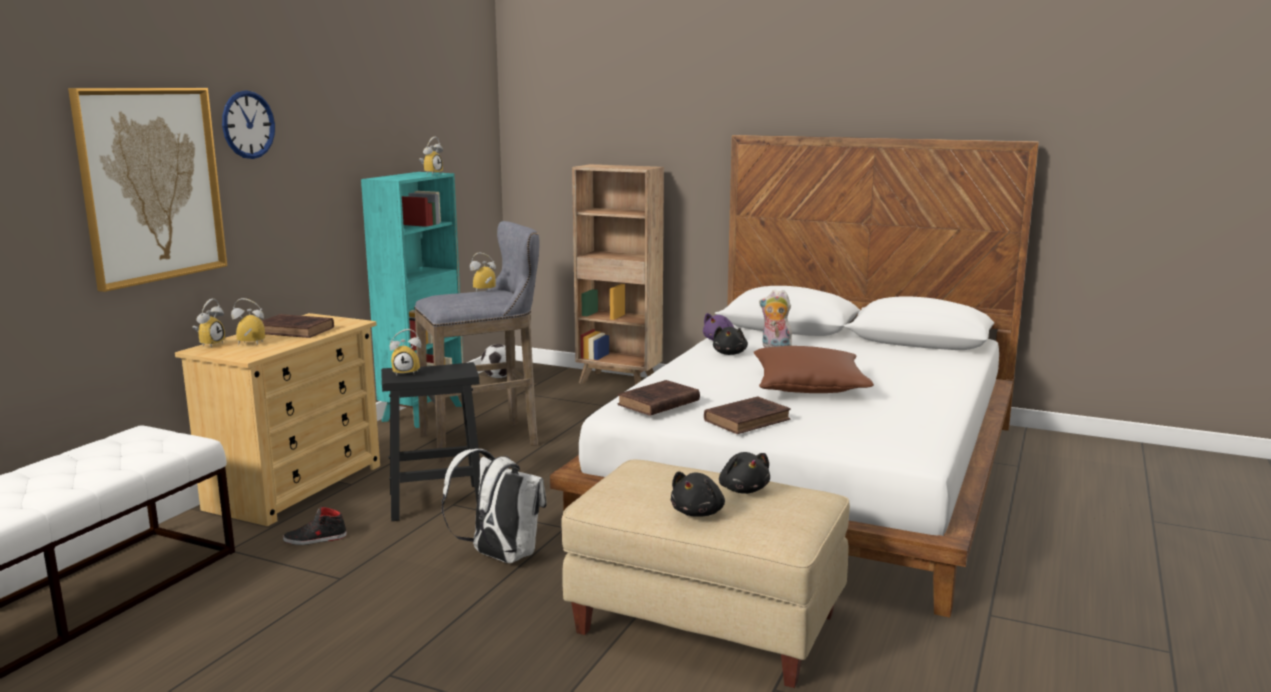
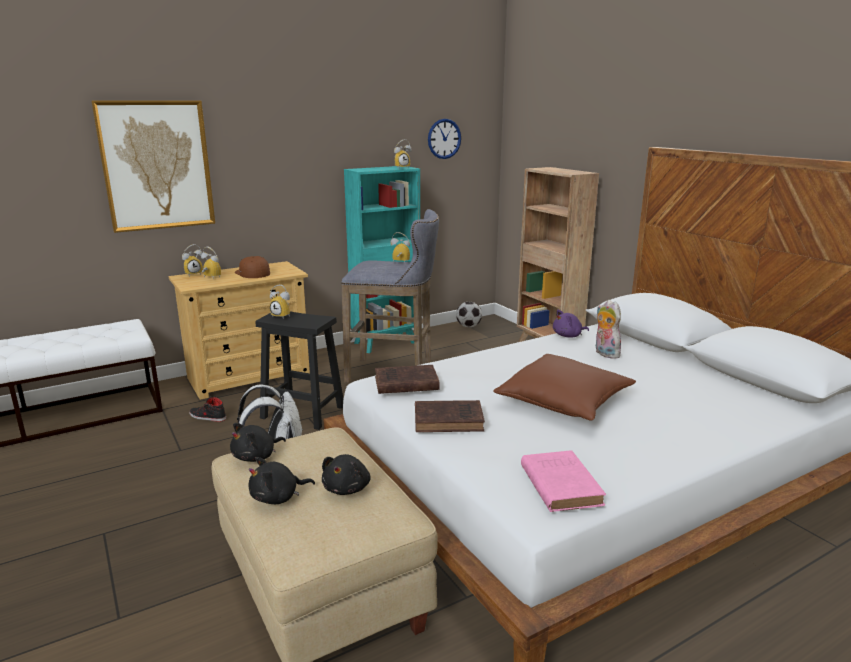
camera: 35 degrees right, 5 degrees up
wall clock [222,91,275,159] -> wall clock moved to [428,119,461,159]
brown book [262,314,334,338] -> brown cap [235,256,270,278]
black plush toy [713,326,748,355] -> black plush toy moved to [230,423,286,462]
none -> pink book [521,450,606,512]

